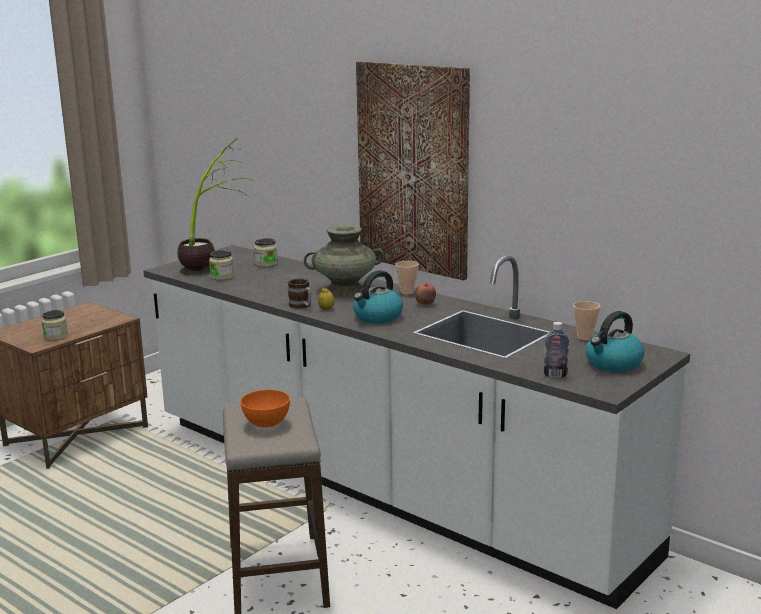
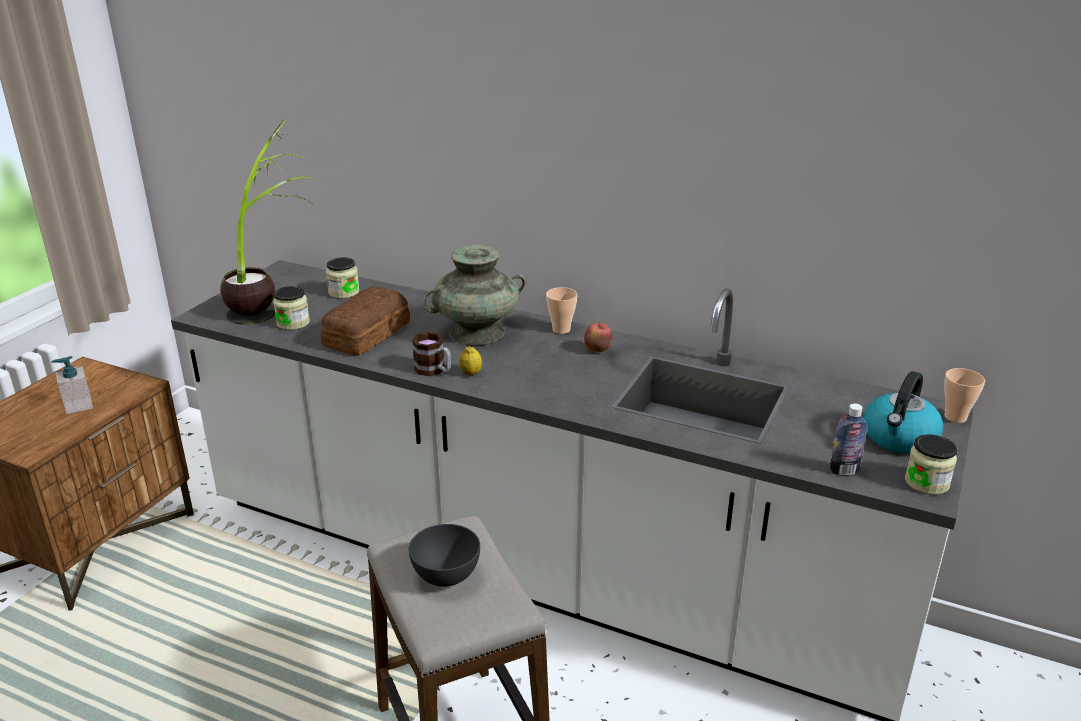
camera: 15 degrees left, 10 degrees up
jar [42,310,68,341] -> jar moved to [905,434,957,495]
orange bowl [240,389,290,428] -> grey bowl [409,524,480,587]
kettle [353,270,403,323] -> none
picture [356,62,470,280] -> none
cup [573,301,601,340] -> cup moved to [945,368,985,423]
none -> soap dispenser [51,356,93,414]
none -> bread [321,287,410,356]

